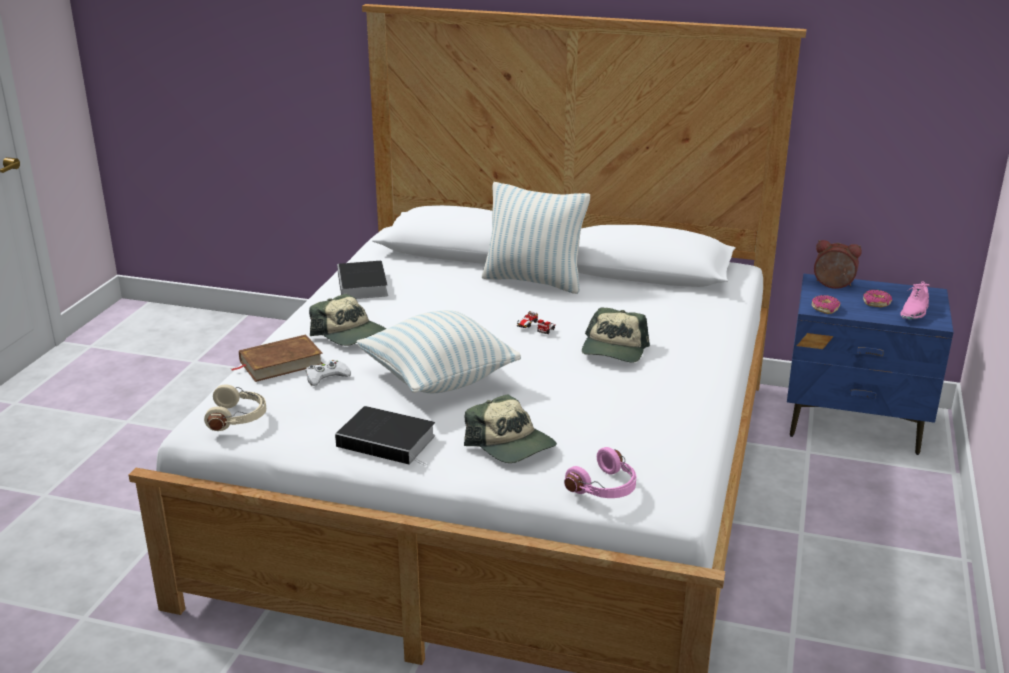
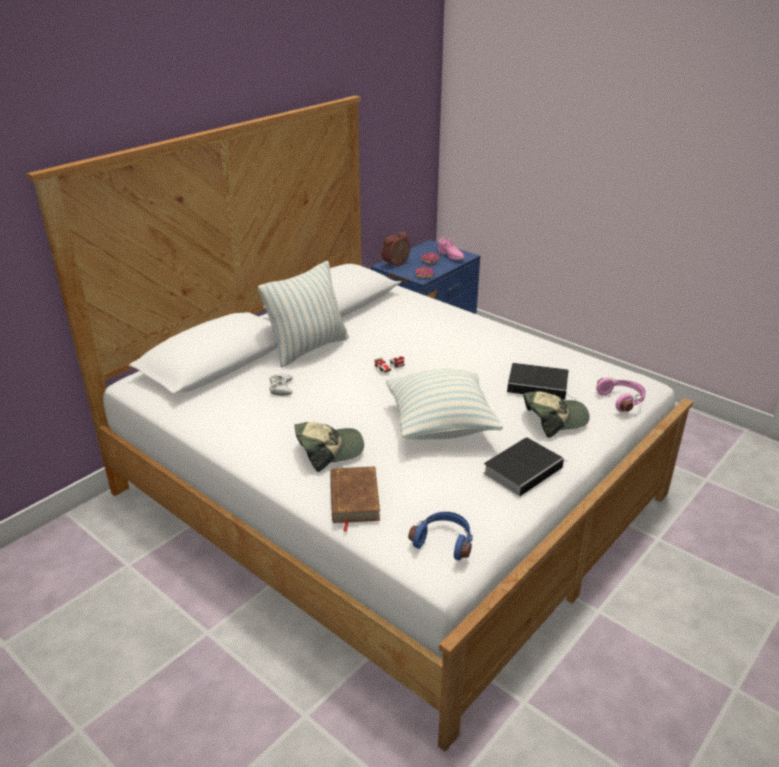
camera: 65 degrees left, 5 degrees up
beige headphones [204,385,266,431] -> blue headphones [408,512,473,561]
white game controller [305,360,351,386] -> white game controller moved to [269,374,293,396]
book [337,261,388,299] -> book moved to [507,363,577,400]
cap [582,307,650,363] -> none

